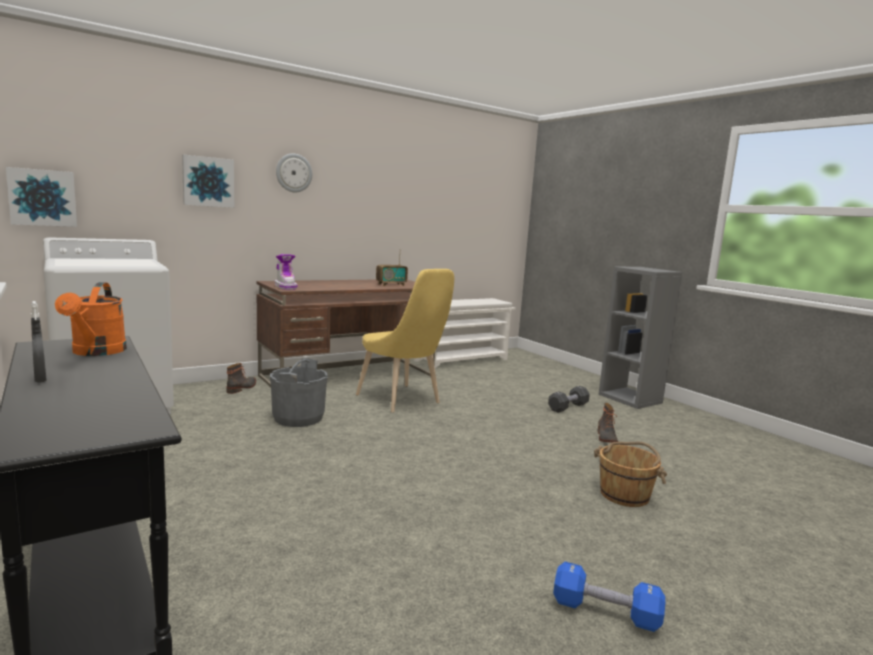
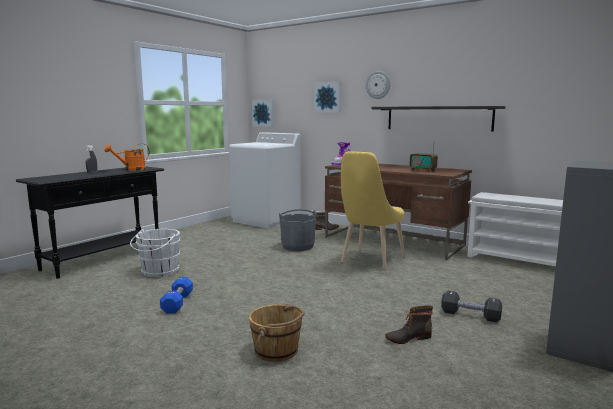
camera: 70 degrees right, 0 degrees up
blue dumbbell [553,562,665,632] -> blue dumbbell moved to [160,277,193,313]
none -> white bucket [130,229,181,277]
none -> shelf [371,106,506,132]

